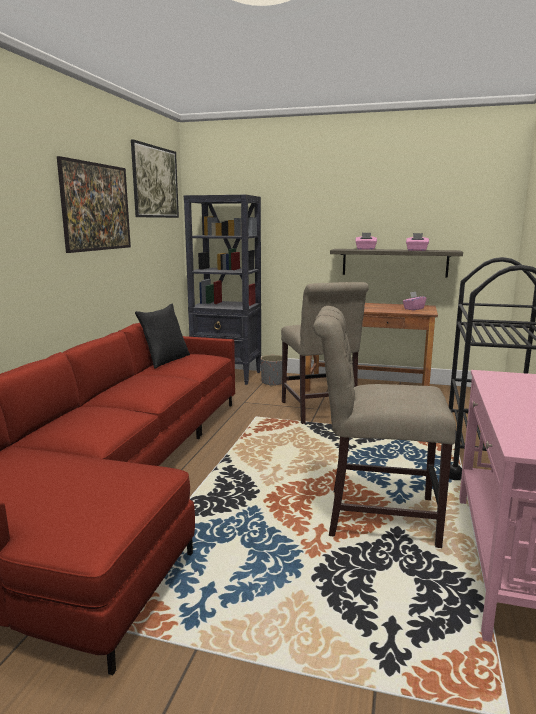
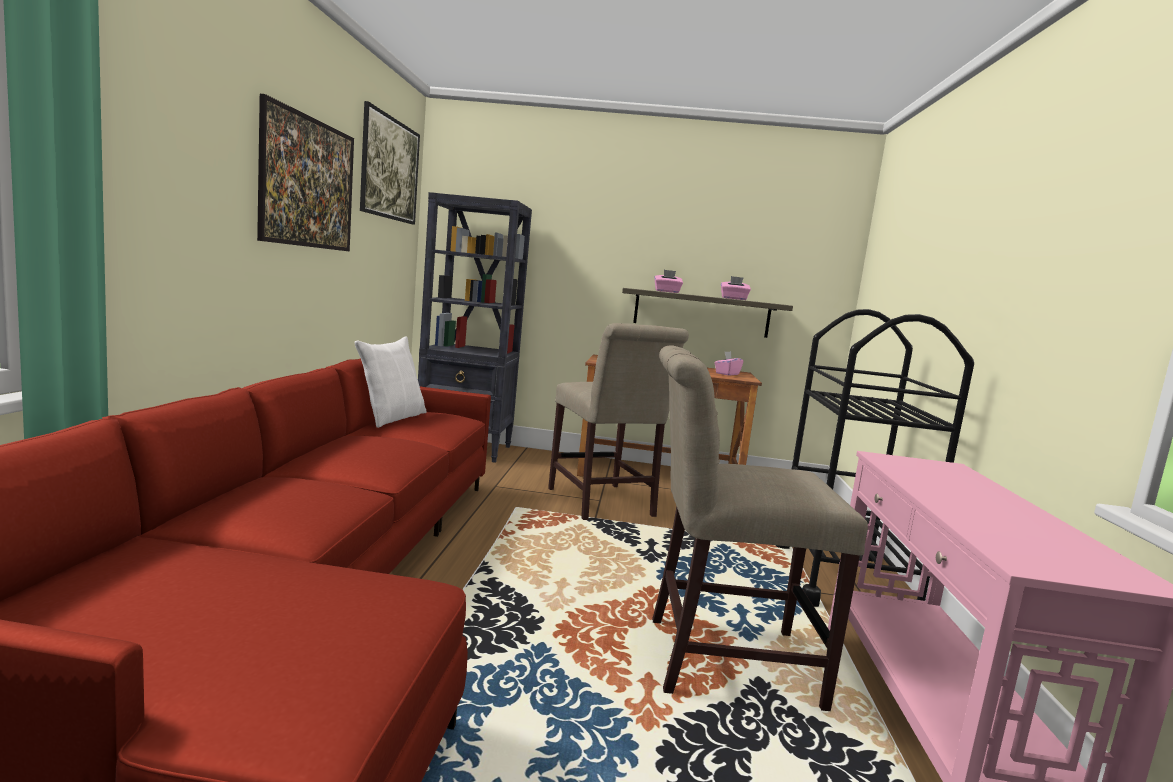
camera: 10 degrees left, 5 degrees down
black pillow [135,304,190,369] -> white pillow [354,336,427,428]
grey planter [261,355,282,386] -> none

